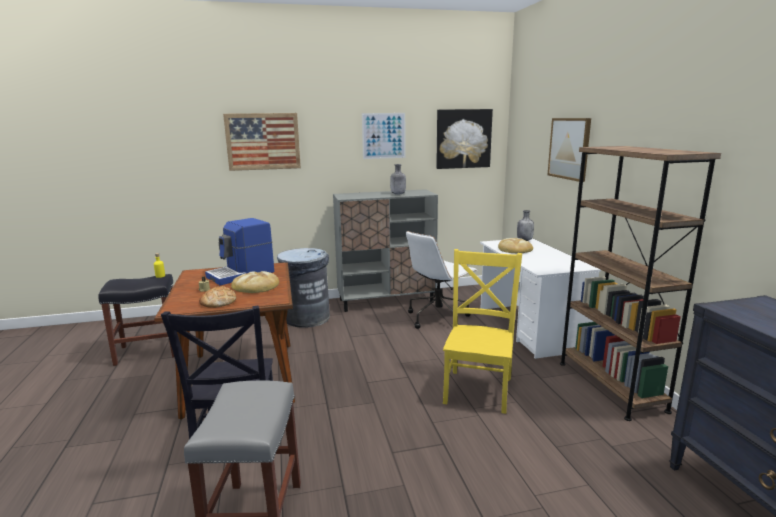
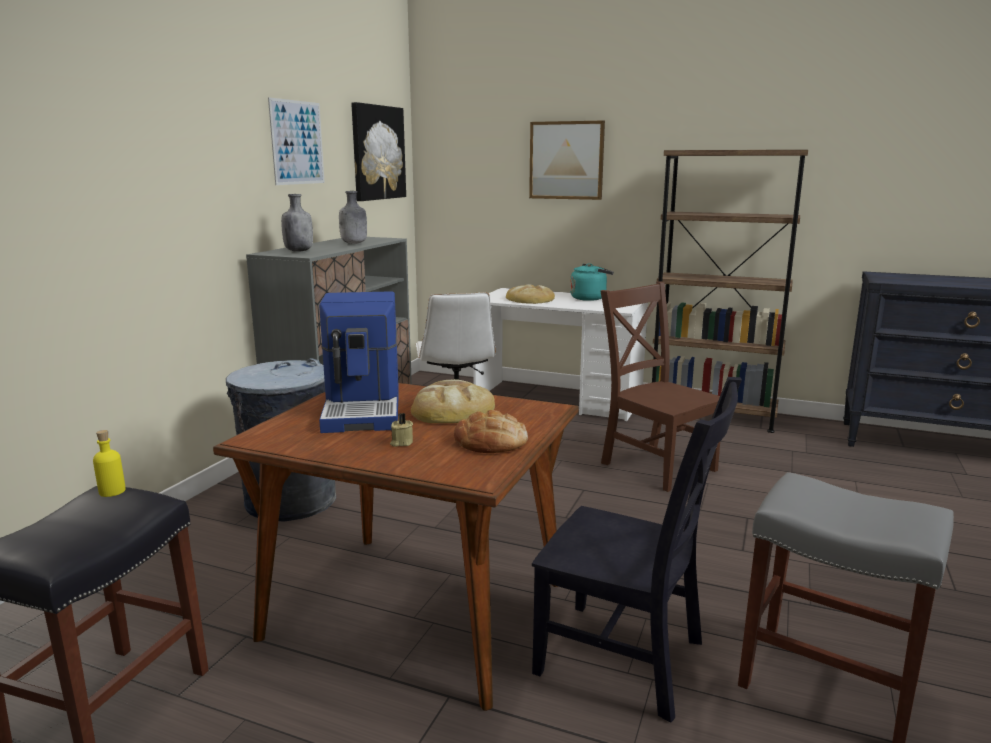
camera: 55 degrees left, 0 degrees up
picture [223,113,301,171] -> none
yellow chair [443,249,522,414] -> brown chair [600,281,720,492]
grey bottle [517,210,534,241] -> grey bottle moved to [281,194,313,252]
none -> turquoise kettle [570,263,614,301]

